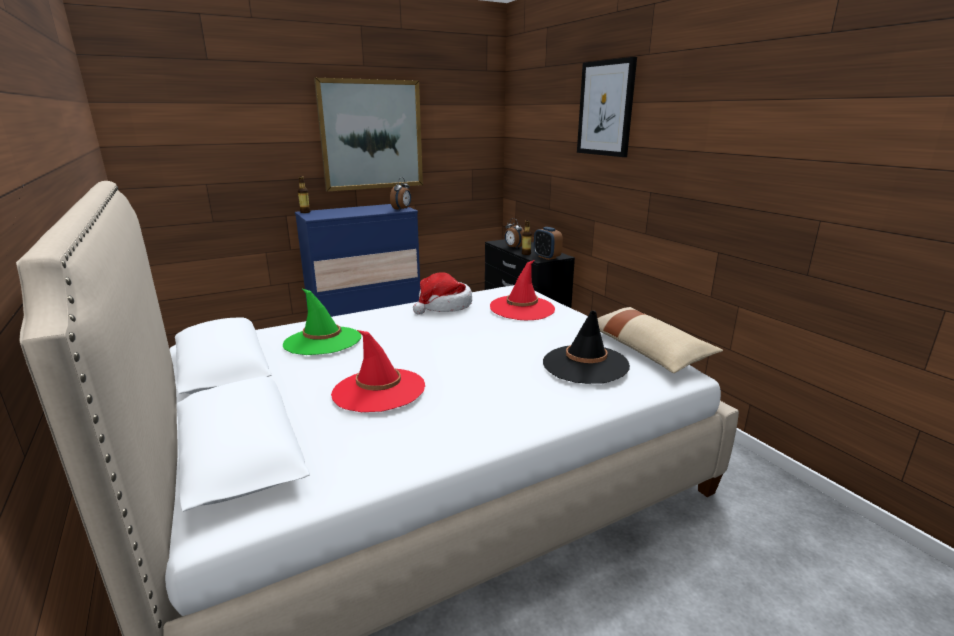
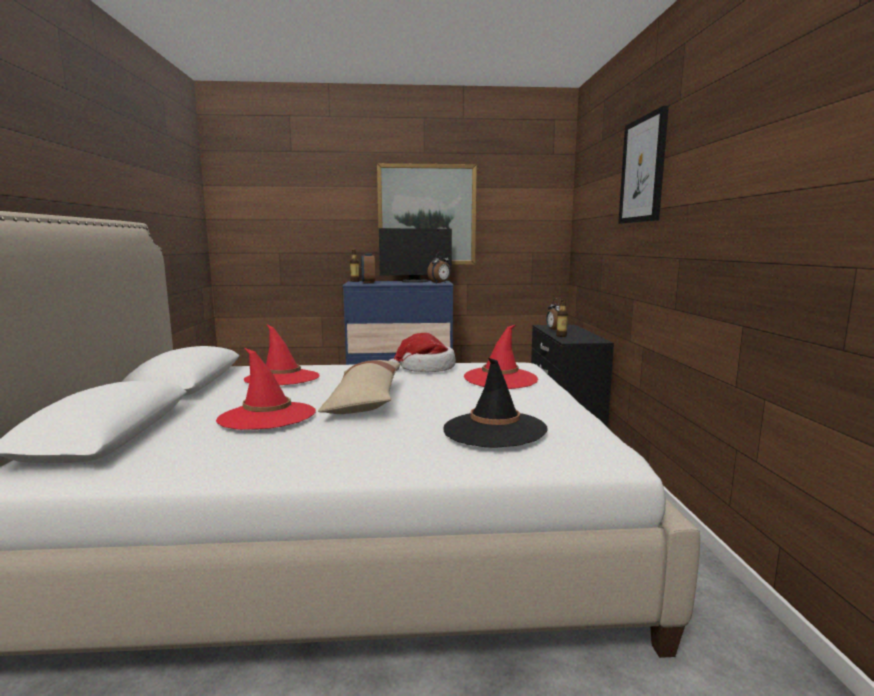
camera: 25 degrees right, 10 degrees down
green hat [283,288,361,355] -> red hat [244,324,319,385]
alarm clock [534,227,563,260] -> alarm clock moved to [361,253,375,283]
beige pillow [597,307,723,373] -> beige pillow moved to [318,360,400,414]
none -> monitor [379,228,452,283]

